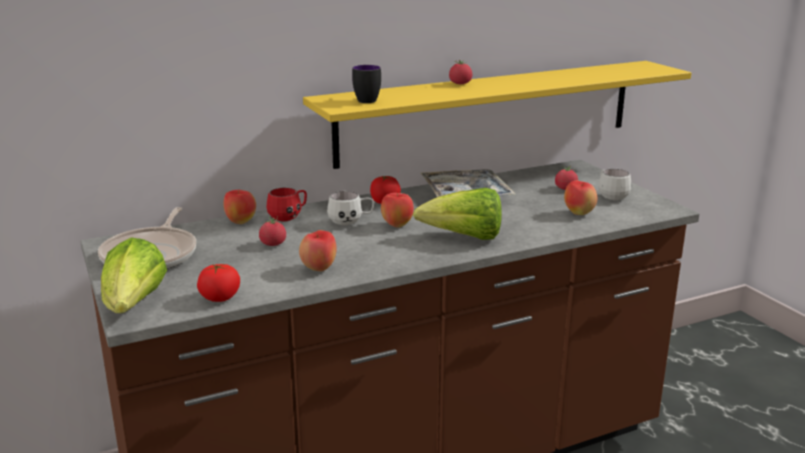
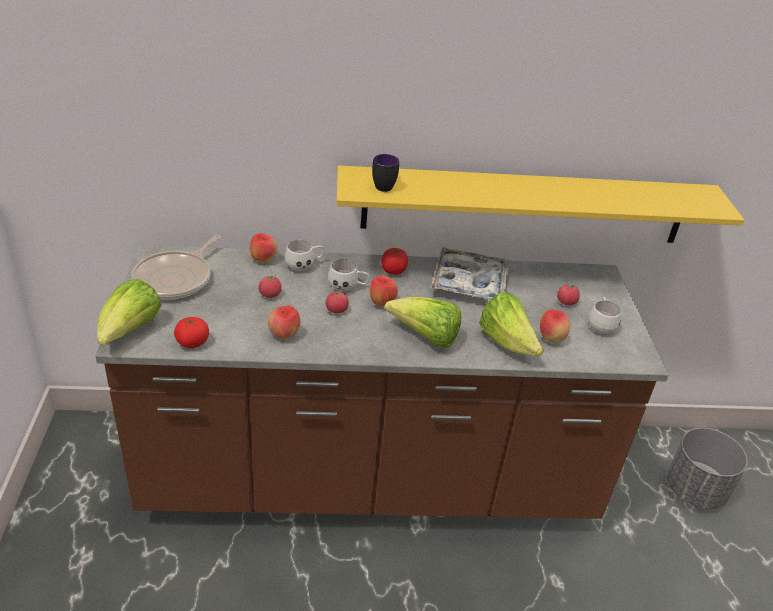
camera: 20 degrees right, 15 degrees up
red mug [267,187,307,221] -> white mug [285,240,324,271]
tomato [449,60,472,84] -> tomato moved to [326,288,349,313]
none -> lettuce [479,292,544,356]
none -> grey planter [667,428,748,509]

